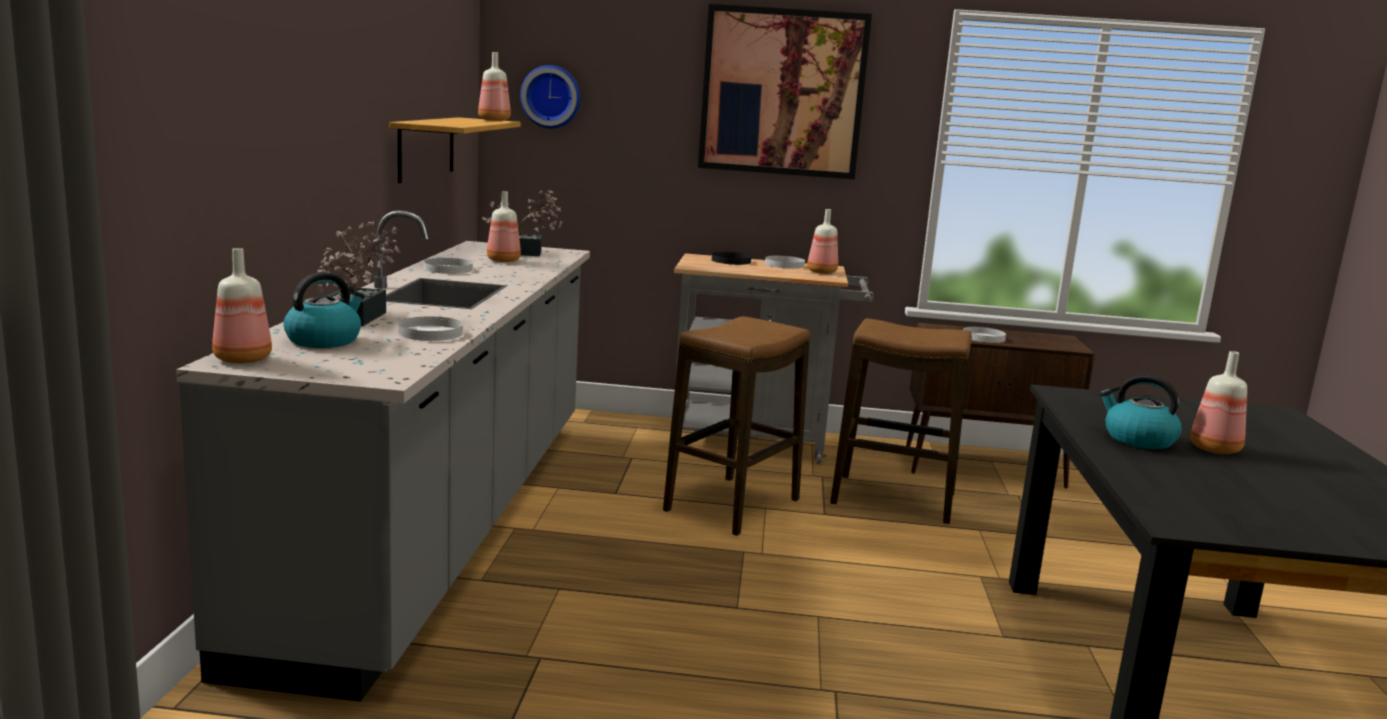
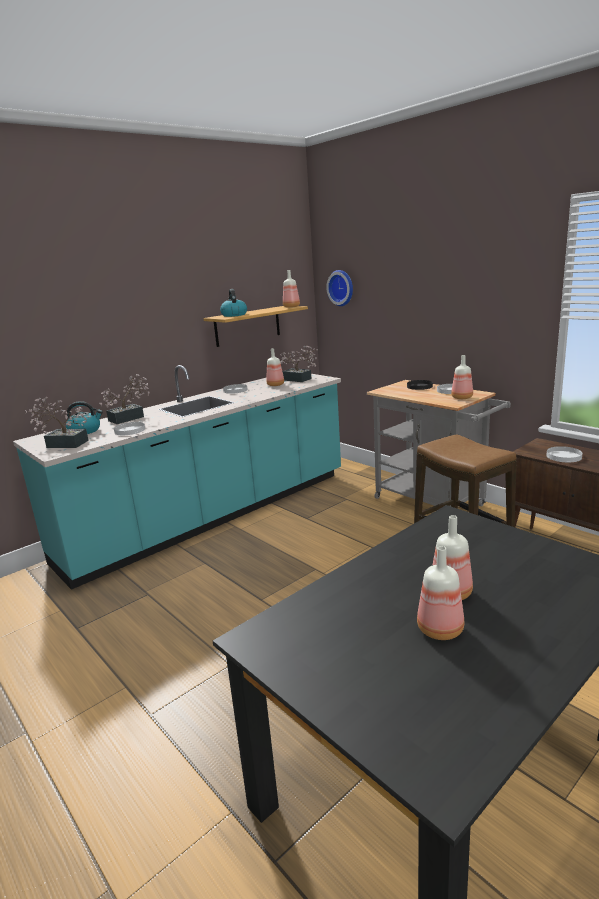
camera: 45 degrees right, 5 degrees up
grey counter [176,210,590,702] -> turquoise counter [13,365,341,590]
bottle [212,248,272,363] -> bottle moved to [417,546,464,640]
stool [663,316,810,536] -> none
picture [698,4,872,180] -> none
kettle [1099,375,1182,449] -> kettle moved to [220,289,247,317]
none -> potted plant [25,397,91,448]

